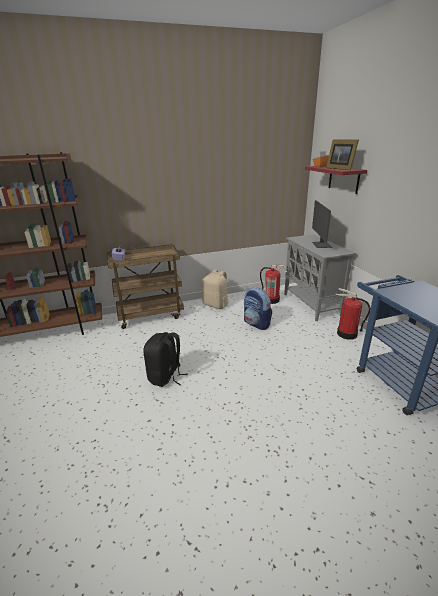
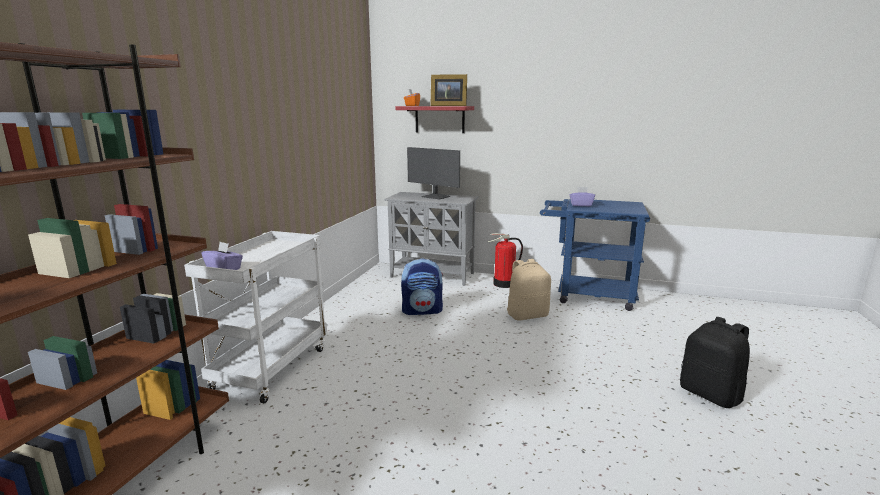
camera: 55 degrees left, 10 degrees down
brown cart [107,244,184,329] -> white cart [184,231,327,403]
black backpack [143,332,188,387] -> black backpack moved to [680,317,750,408]
beige backpack [202,269,228,309] -> beige backpack moved to [507,259,551,320]
fire extinguisher [260,265,288,304] -> none
none -> purple tissue box [570,187,595,206]

